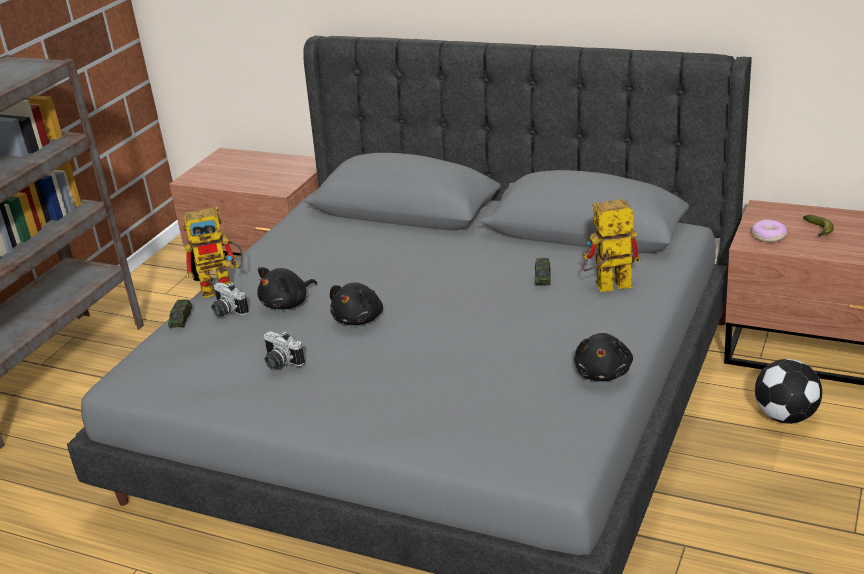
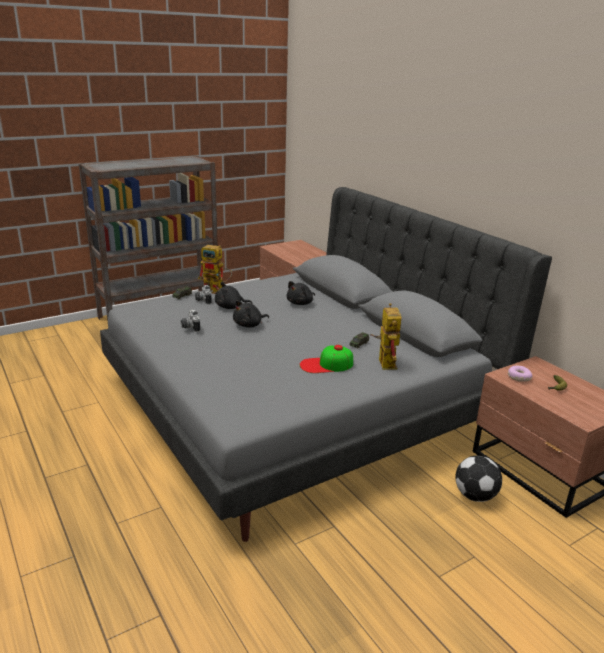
camera: 30 degrees right, 5 degrees down
black plush toy [574,333,633,381] -> black plush toy moved to [287,281,315,305]
toy robot [582,199,641,292] -> toy robot turned 60 degrees clockwise [370,303,401,370]
none -> cap [300,345,353,373]

